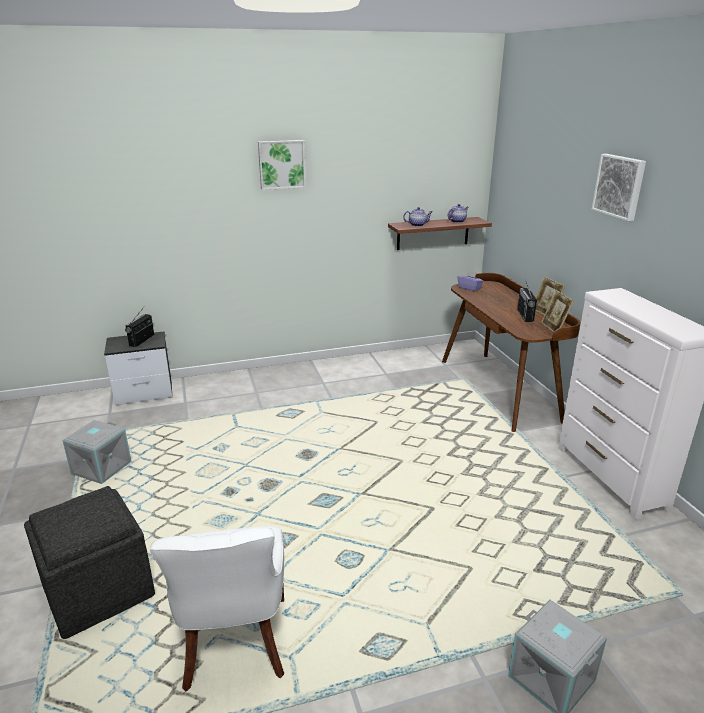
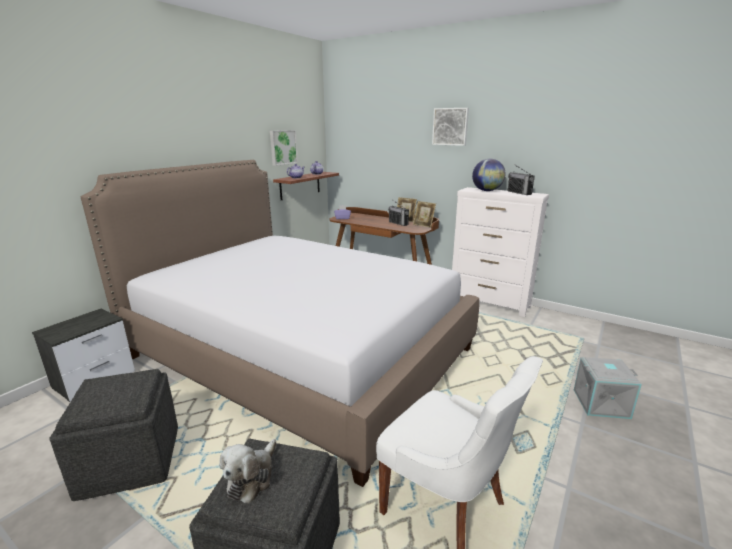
camera: 40 degrees left, 5 degrees down
grey storage box [63,420,132,484] -> grey ottoman [49,369,178,501]
radio [125,307,154,347] -> radio moved to [508,165,535,195]
picture [258,140,306,190] -> picture moved to [270,130,298,166]
none -> bed [80,160,480,487]
none -> plush toy [219,439,276,503]
none -> globe [472,159,506,191]

